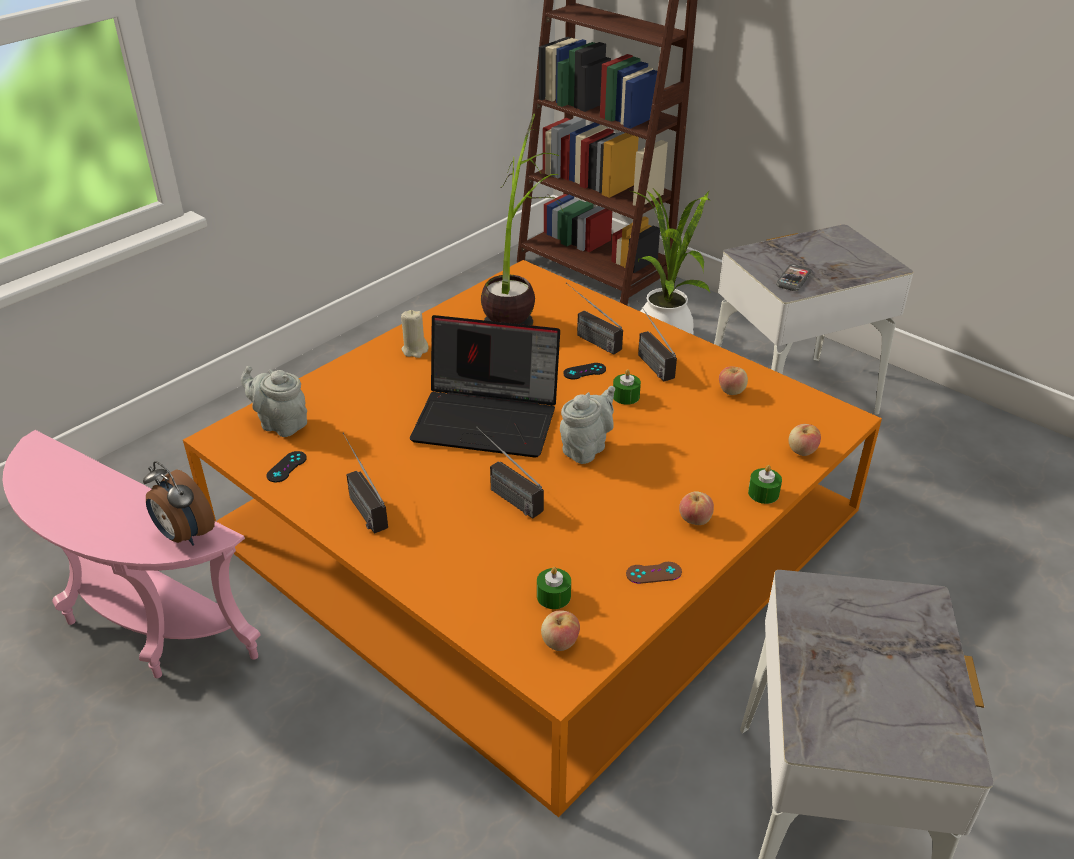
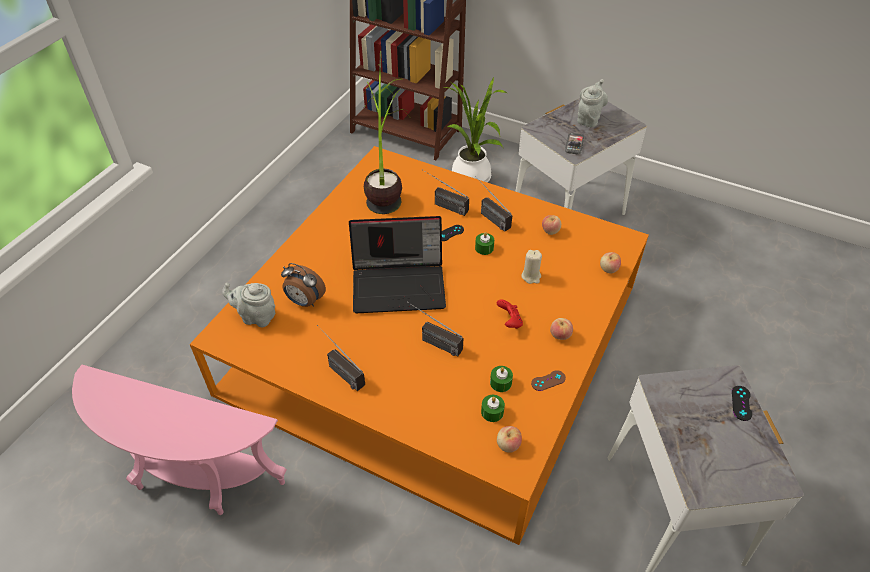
camera: 15 degrees left, 10 degrees up
alarm clock [143,461,215,546] -> alarm clock moved to [281,263,326,307]
black game controller [266,451,307,482] -> black game controller moved to [732,386,752,421]
beige candle [401,310,428,358] -> beige candle moved to [521,250,542,284]
grey teapot [560,386,615,464] -> grey teapot moved to [577,79,608,127]
green candle [748,465,782,504] -> green candle moved to [490,366,513,392]
none -> red game controller [497,299,523,329]

